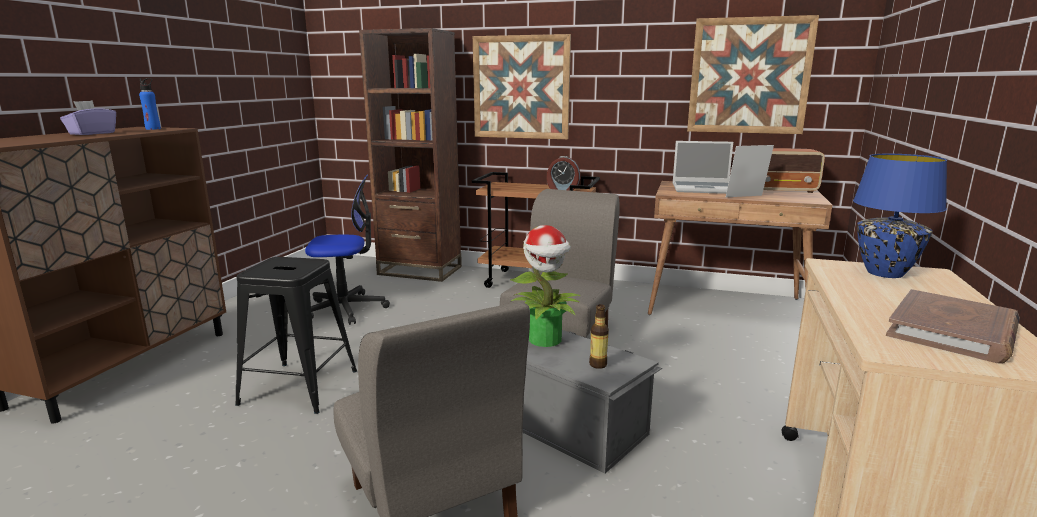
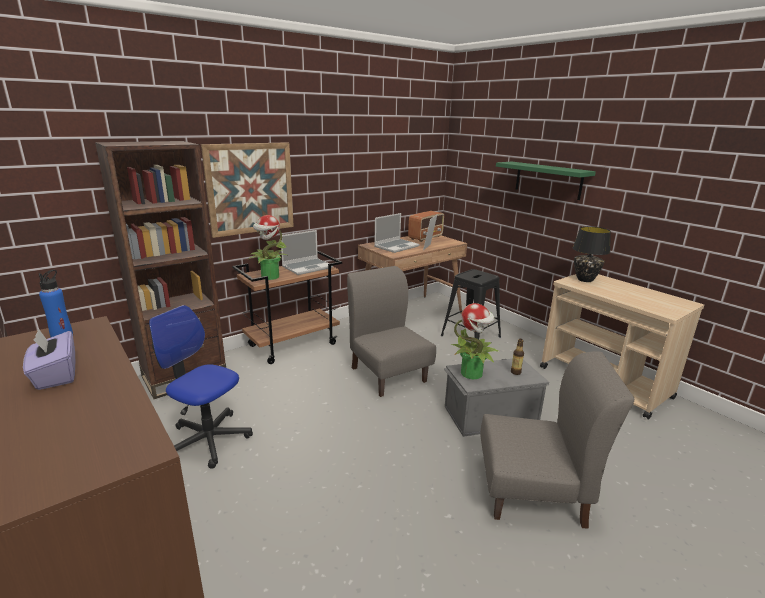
camera: 55 degrees left, 5 degrees up
black stool [235,257,357,414] -> black stool moved to [441,269,501,339]
office chair [305,174,390,325] -> office chair turned 90 degrees counterclockwise [149,305,253,469]
alarm clock [547,156,580,191] -> laptop [281,230,333,275]
picture [687,15,819,134] -> none
blue table lamp [853,154,947,278] -> black table lamp [572,226,611,282]
brown book [886,289,1020,364] -> none
none -> potted plant [249,215,289,280]
none -> green shelf [496,161,596,200]

